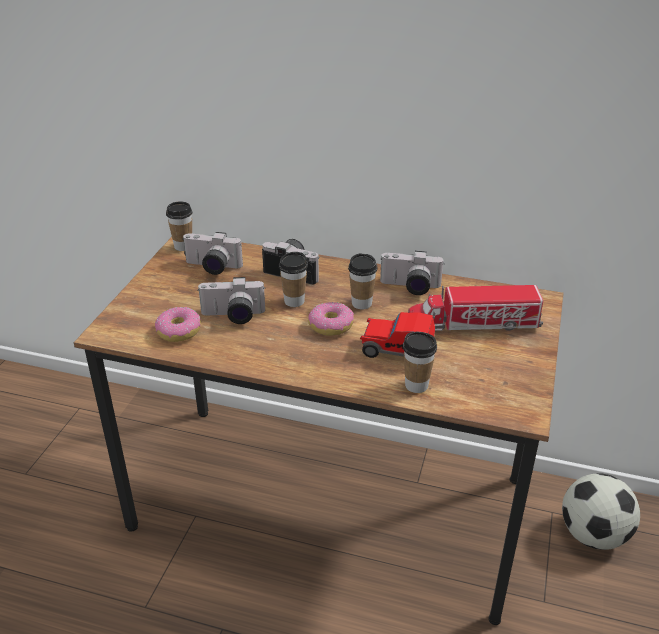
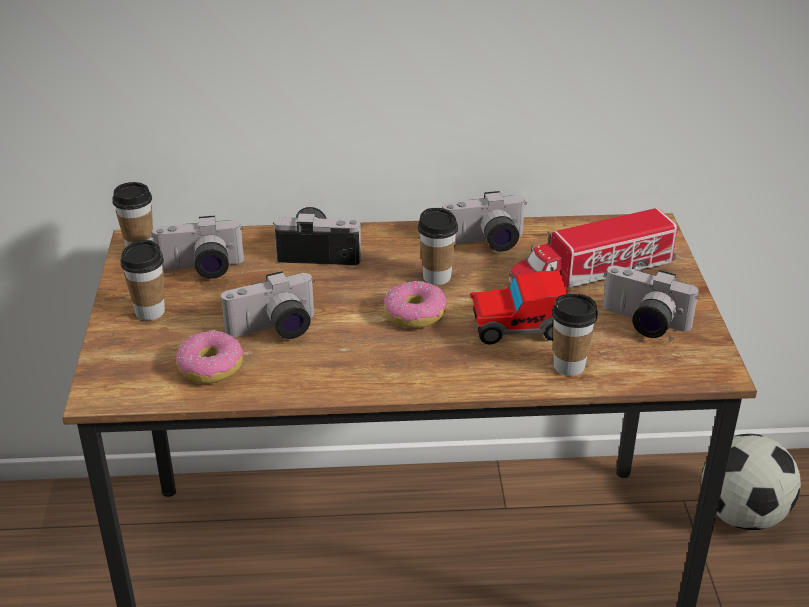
camera: 20 degrees left, 0 degrees up
cup [279,252,308,307] -> cup moved to [121,240,165,320]
none -> camera [603,265,699,338]

